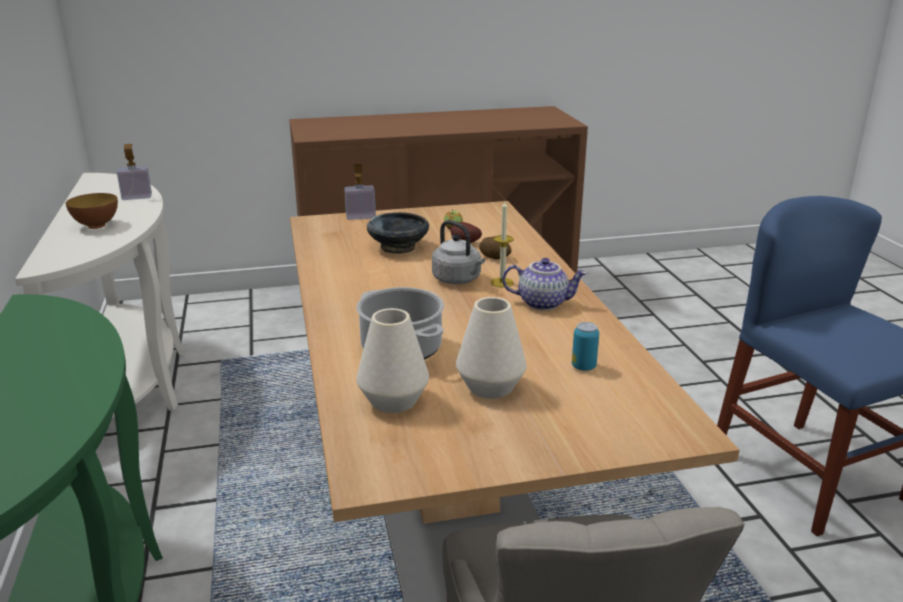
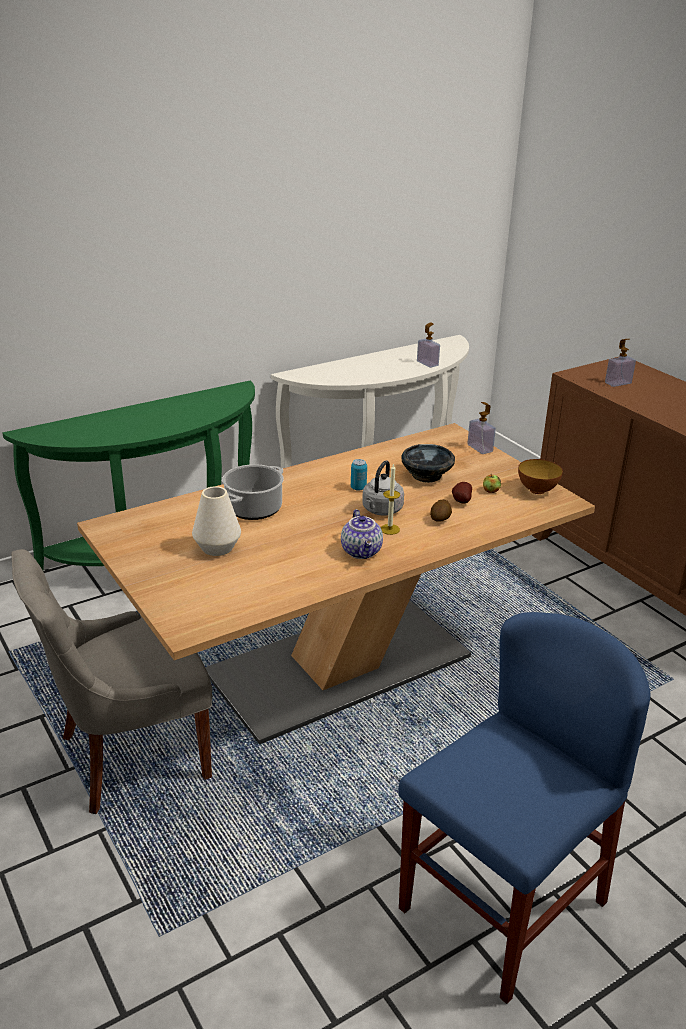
camera: 70 degrees right, 5 degrees up
bowl [66,193,118,229] -> bowl moved to [518,459,563,494]
white vase [356,308,429,413] -> none
can [572,322,599,371] -> can moved to [351,459,367,491]
none -> soap dispenser [605,339,636,387]

